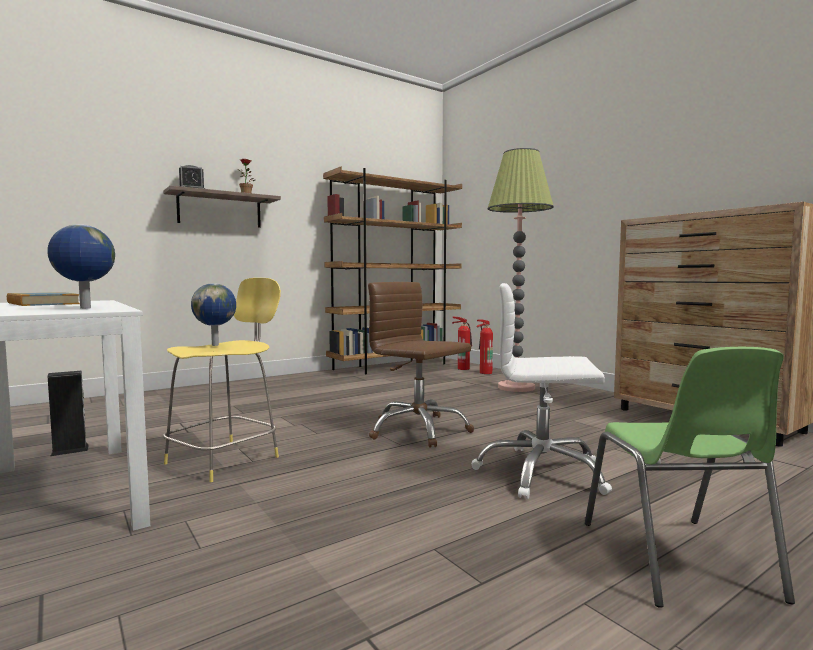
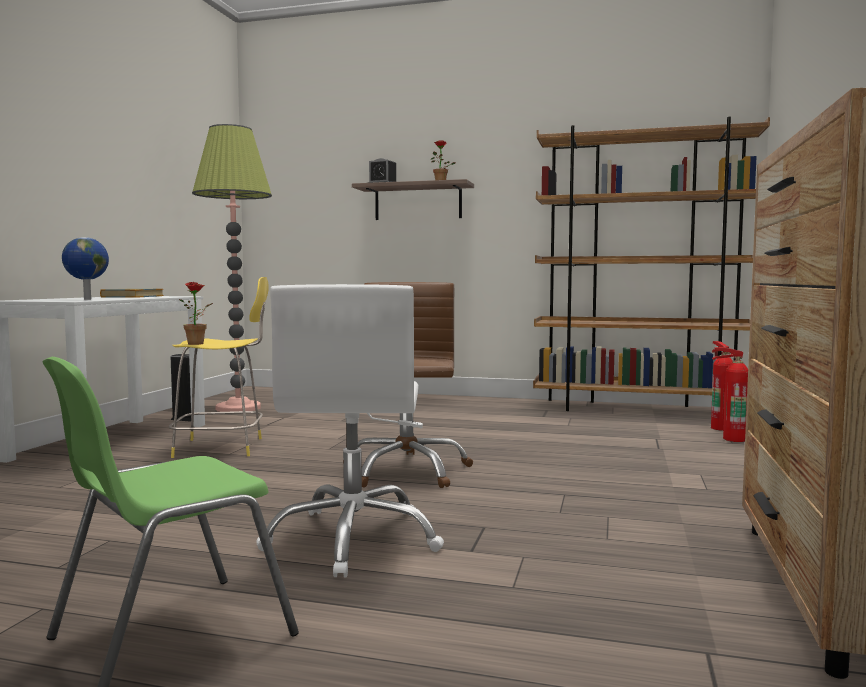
camera: 50 degrees right, 0 degrees up
globe [191,283,236,346] -> none
white office chair [471,283,612,500] -> white office chair turned 150 degrees counterclockwise [256,284,444,577]
floor lamp [487,148,554,392] -> floor lamp moved to [192,124,272,412]
none -> potted plant [179,282,213,345]

